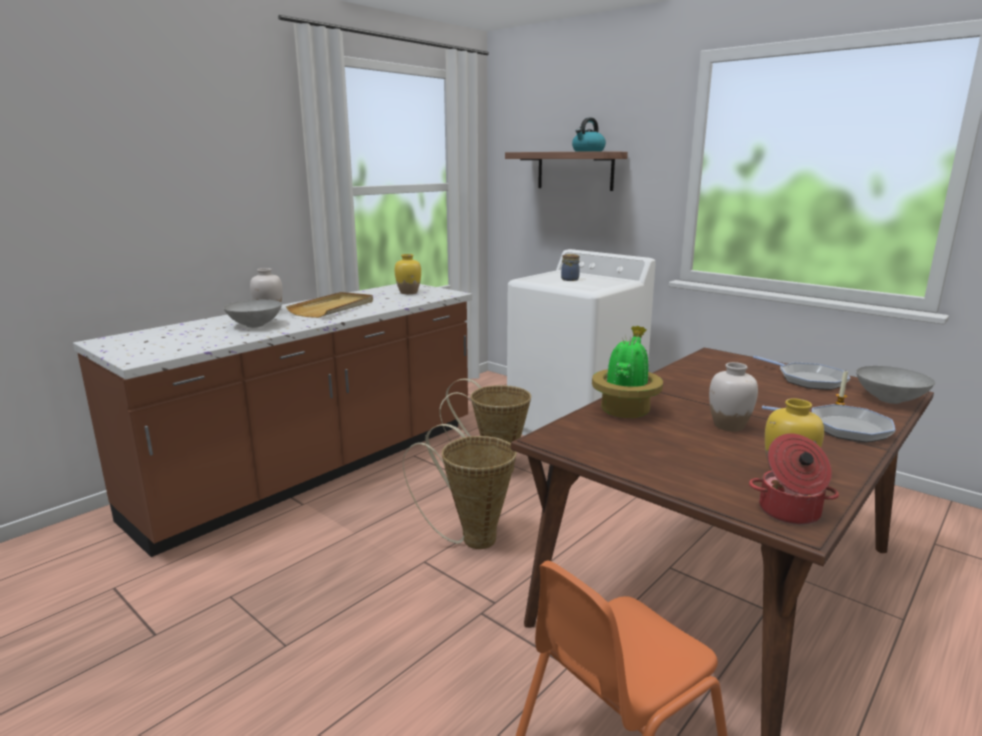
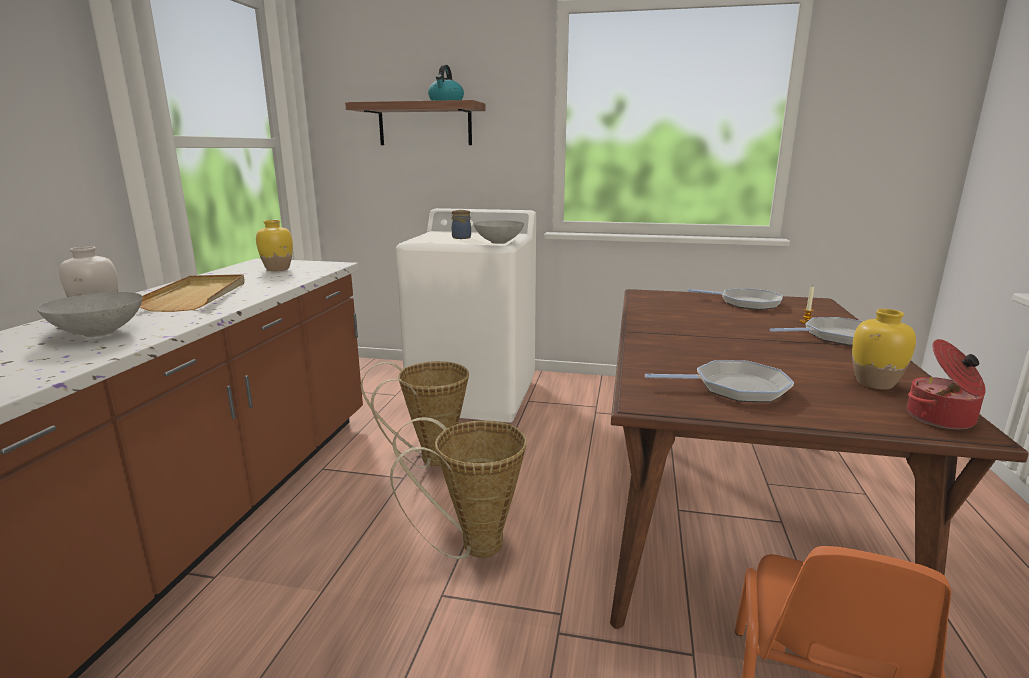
camera: 30 degrees left, 0 degrees up
potted plant [592,326,663,418] -> none
white vase [709,362,758,431] -> none
grey bowl [856,366,935,404] -> grey bowl moved to [474,220,524,244]
none -> frying pan [645,360,794,402]

